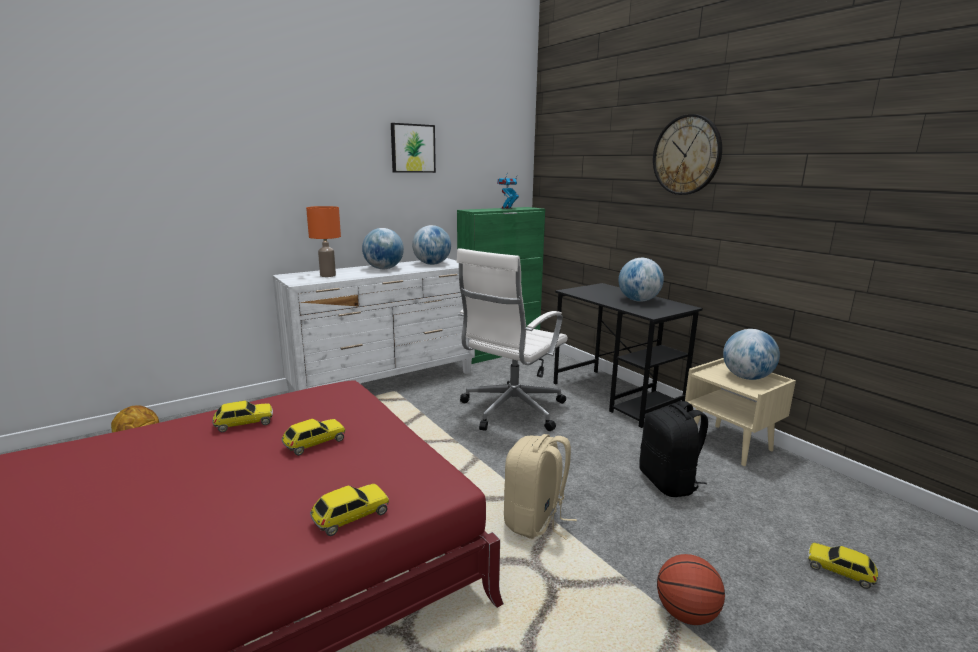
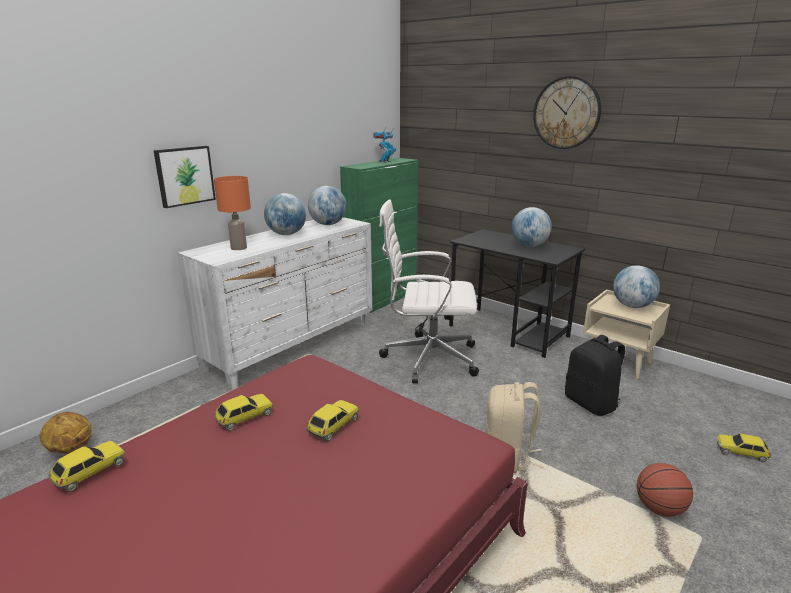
camera: 15 degrees left, 5 degrees up
toy car [310,484,389,536] -> toy car moved to [49,441,125,492]
picture [391,123,436,173] -> picture moved to [153,146,216,208]
white office chair [456,248,568,431] -> white office chair turned 75 degrees clockwise [379,199,479,383]

